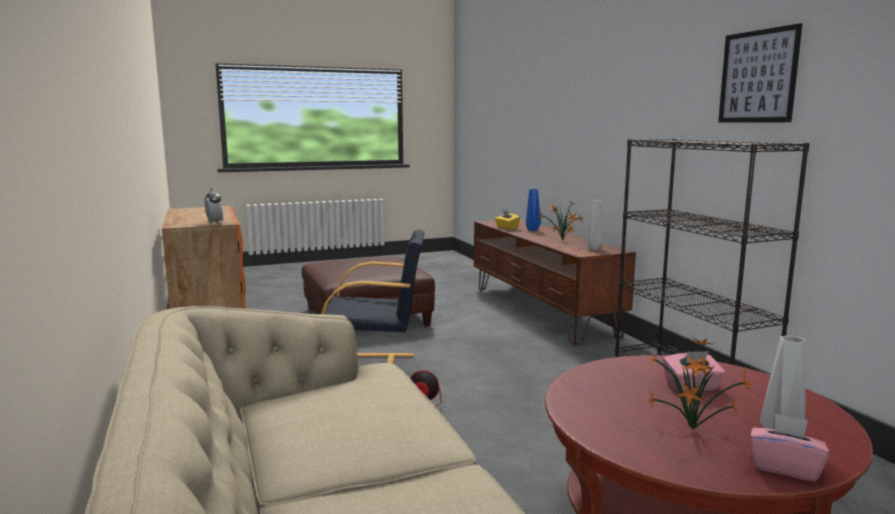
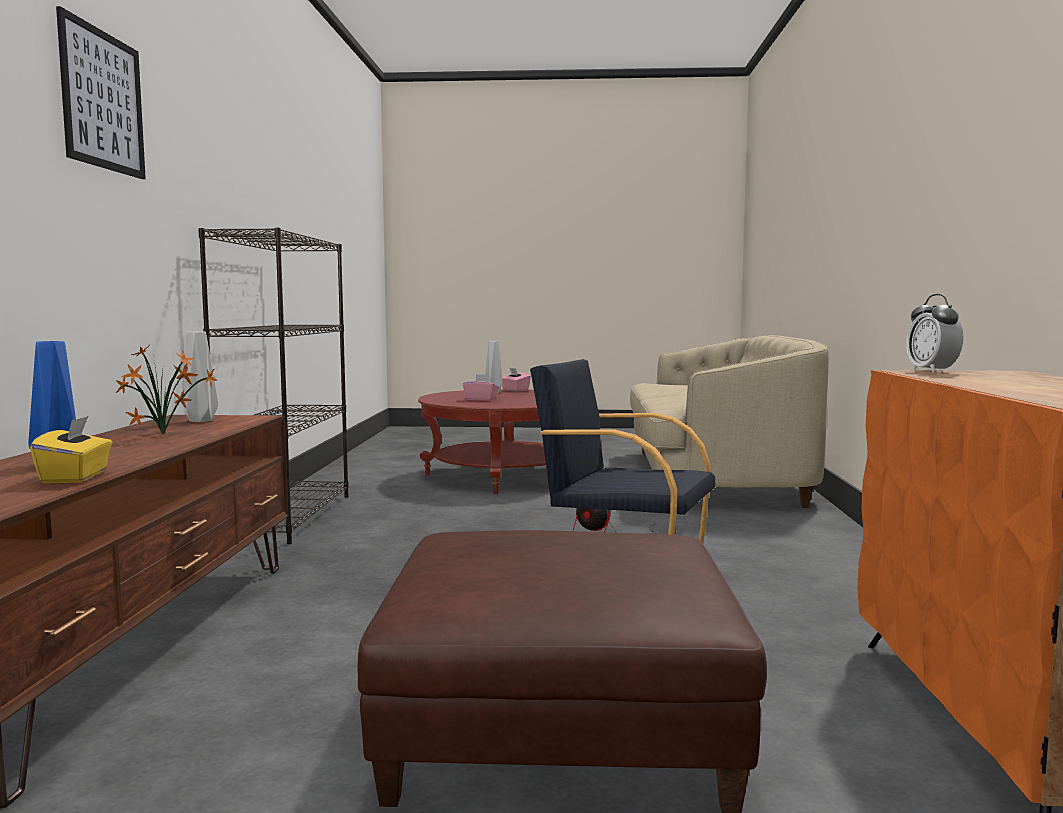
camera: 155 degrees left, 5 degrees down
potted plant [648,338,752,430] -> none
picture [718,23,802,123] -> picture moved to [56,6,146,179]

